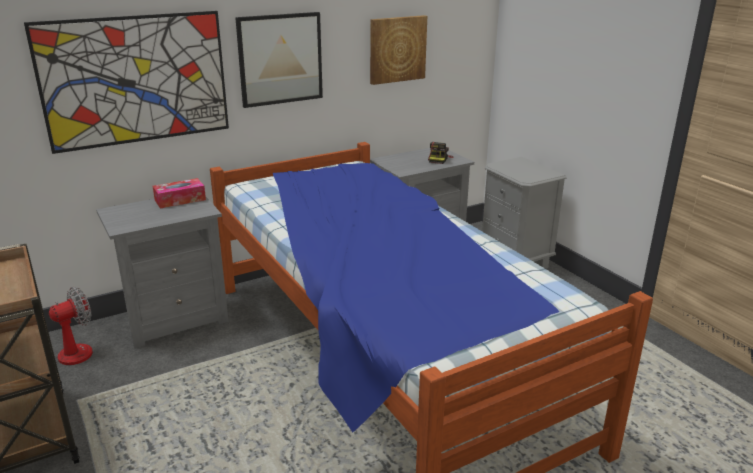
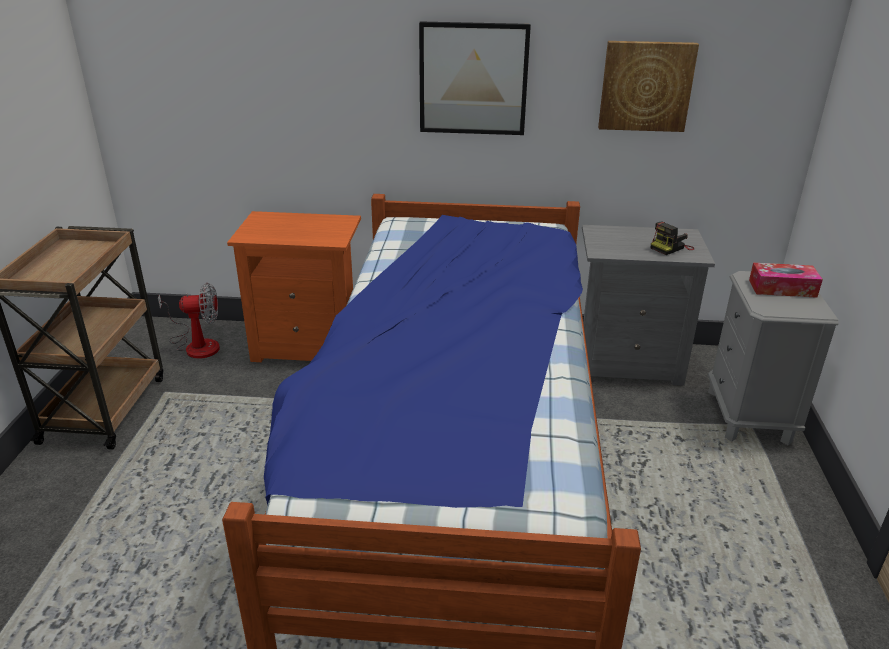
camera: 35 degrees right, 5 degrees up
picture [24,11,229,154] -> none
grey nightstand [96,197,229,348] -> orange nightstand [227,211,361,362]
tissue box [153,178,206,209] -> tissue box moved to [749,263,823,298]

